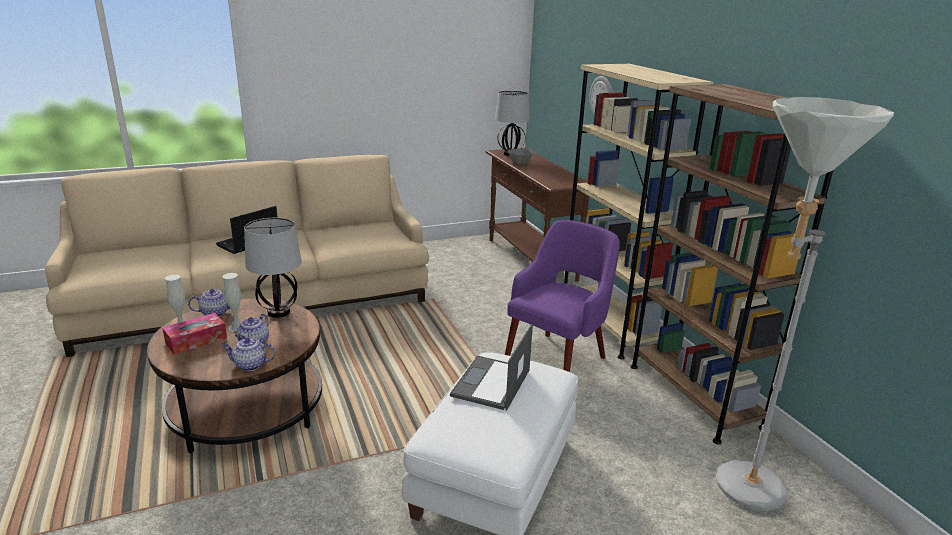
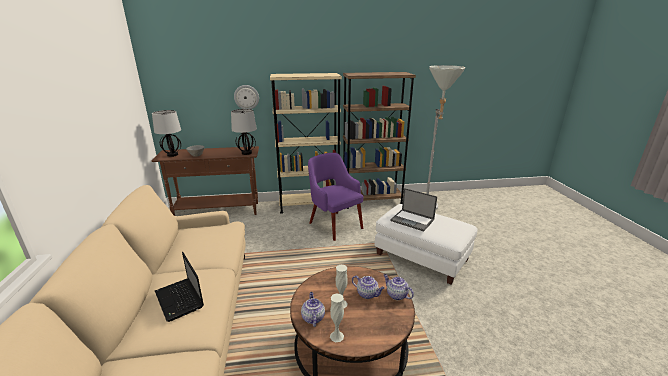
camera: 75 degrees left, 0 degrees up
tissue box [162,313,227,355] -> none
teapot [222,337,276,371] -> teapot turned 120 degrees clockwise [384,274,414,300]
table lamp [244,218,302,318] -> table lamp moved to [231,109,257,155]

